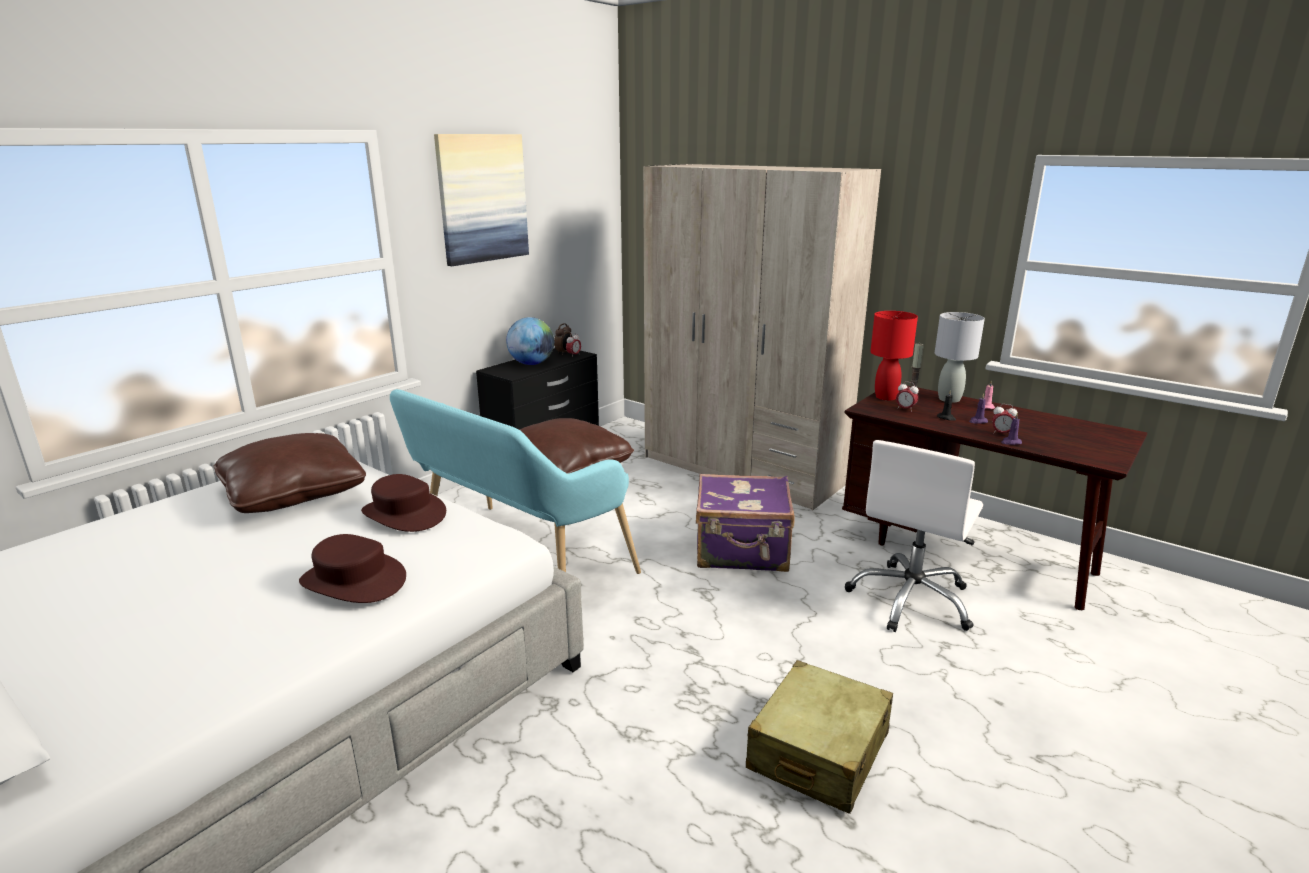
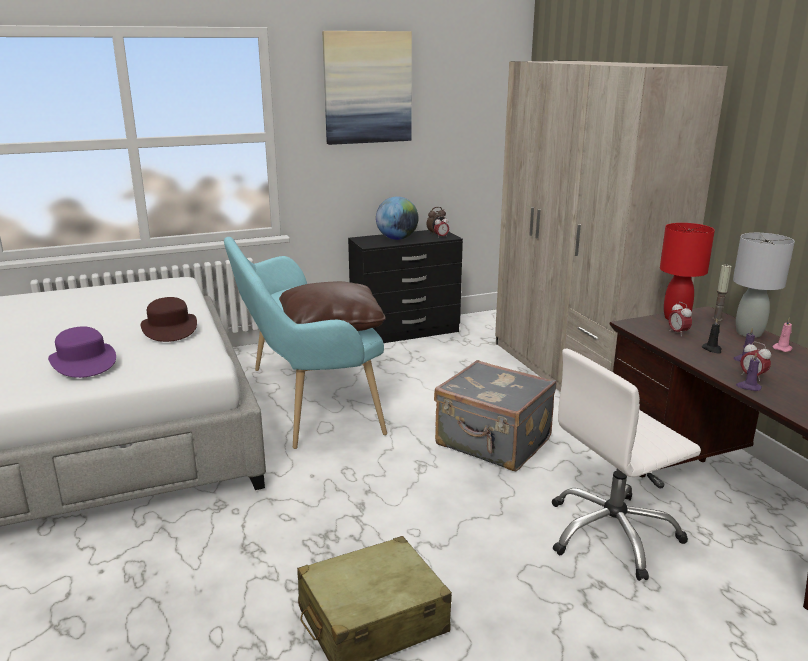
camera: 30 degrees right, 0 degrees up
brown pillow [214,433,366,513] -> none
brown hat [299,534,406,603] -> purple hat [48,326,116,378]
purple suitcase [696,473,795,572] -> grey suitcase [434,360,556,471]

